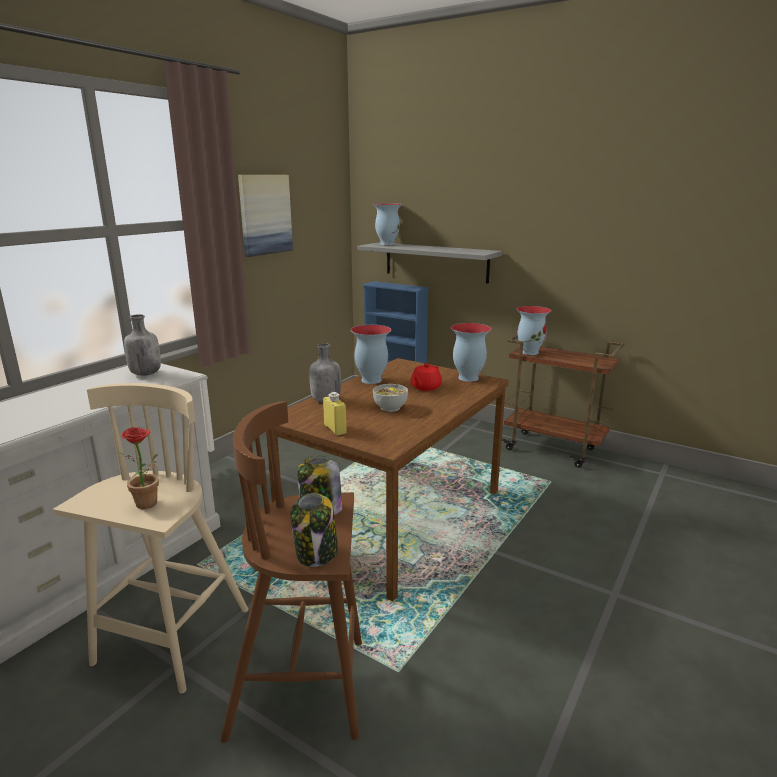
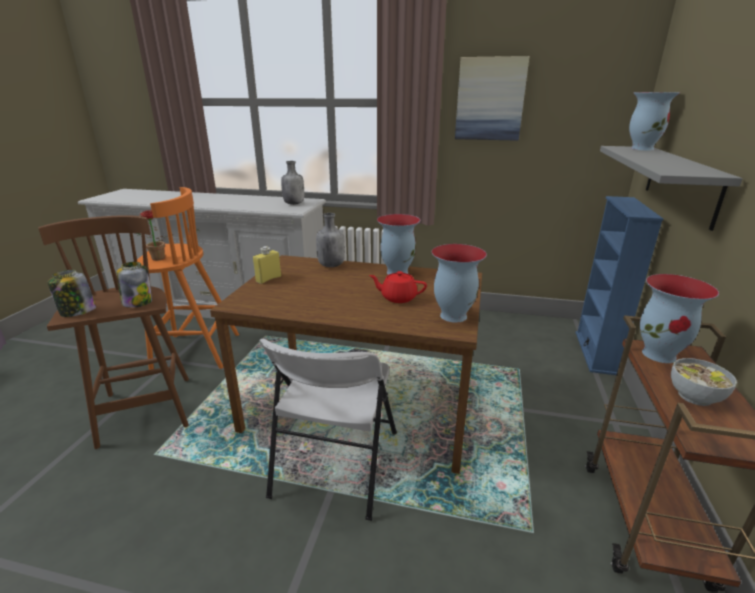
camera: 70 degrees right, 5 degrees up
beige stool [53,383,248,694] -> orange stool [137,187,239,370]
bowl [373,384,408,412] -> bowl moved to [671,358,737,406]
none -> white chair [259,339,397,521]

